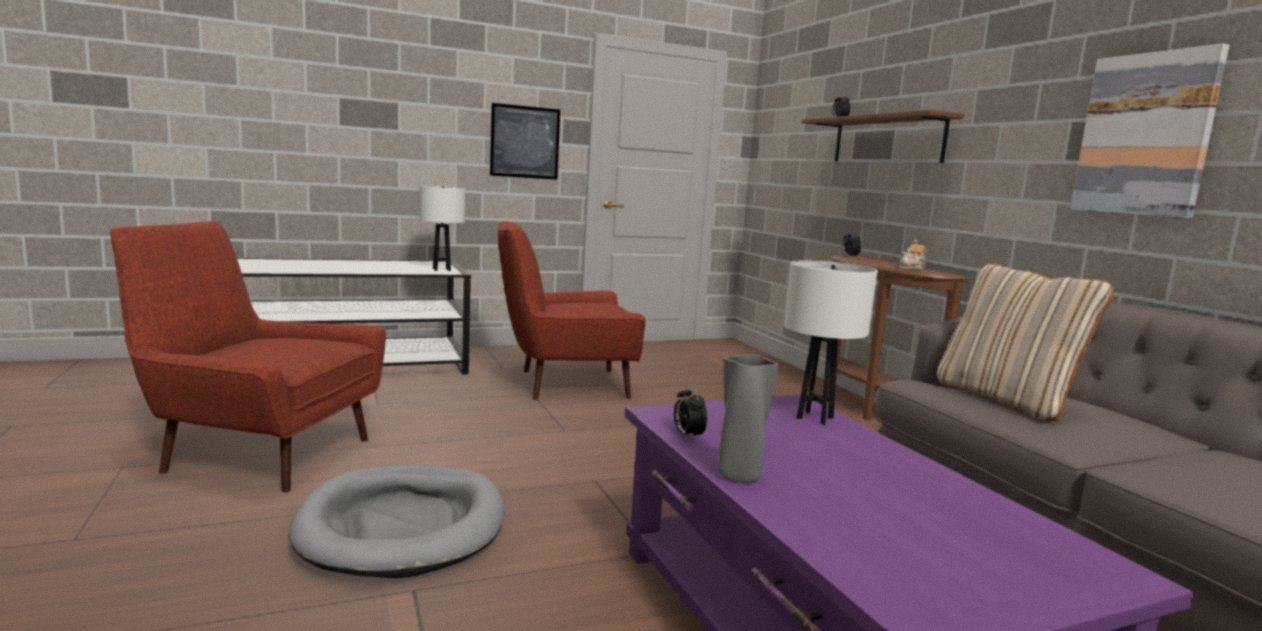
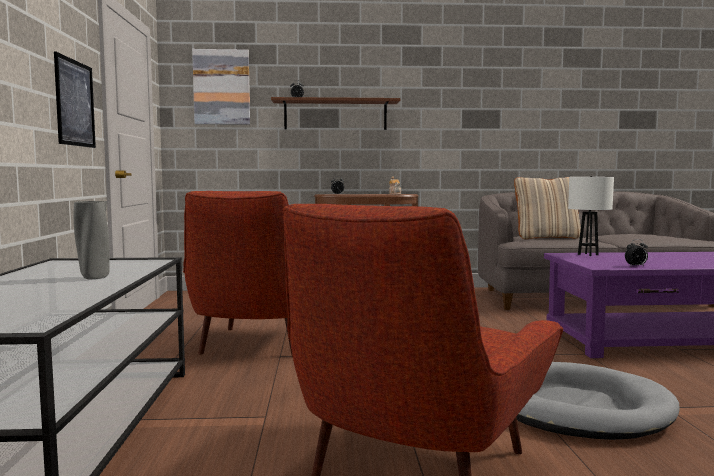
camera: 70 degrees left, 5 degrees down
white table lamp [420,186,466,271] -> none
grey vase [718,354,779,483] -> grey vase moved to [73,201,110,279]
picture [1070,44,1230,219] -> picture moved to [192,49,250,125]

